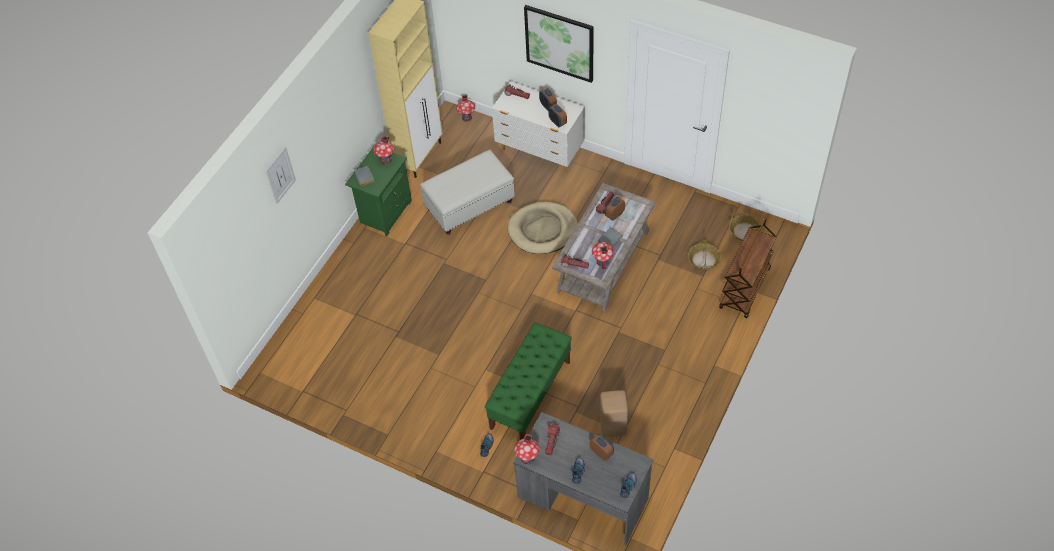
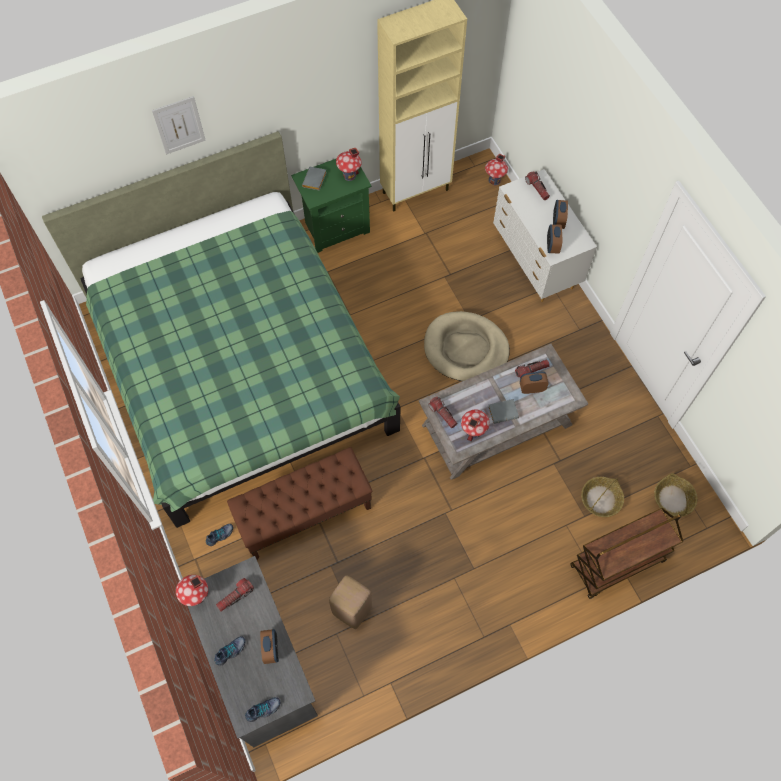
camera: 35 degrees right, 10 degrees up
white ottoman [420,150,515,235] -> none
green bench [485,322,572,440] -> brown bench [227,447,373,560]
picture [524,5,594,83] -> none
none -> green bed [42,131,401,528]

